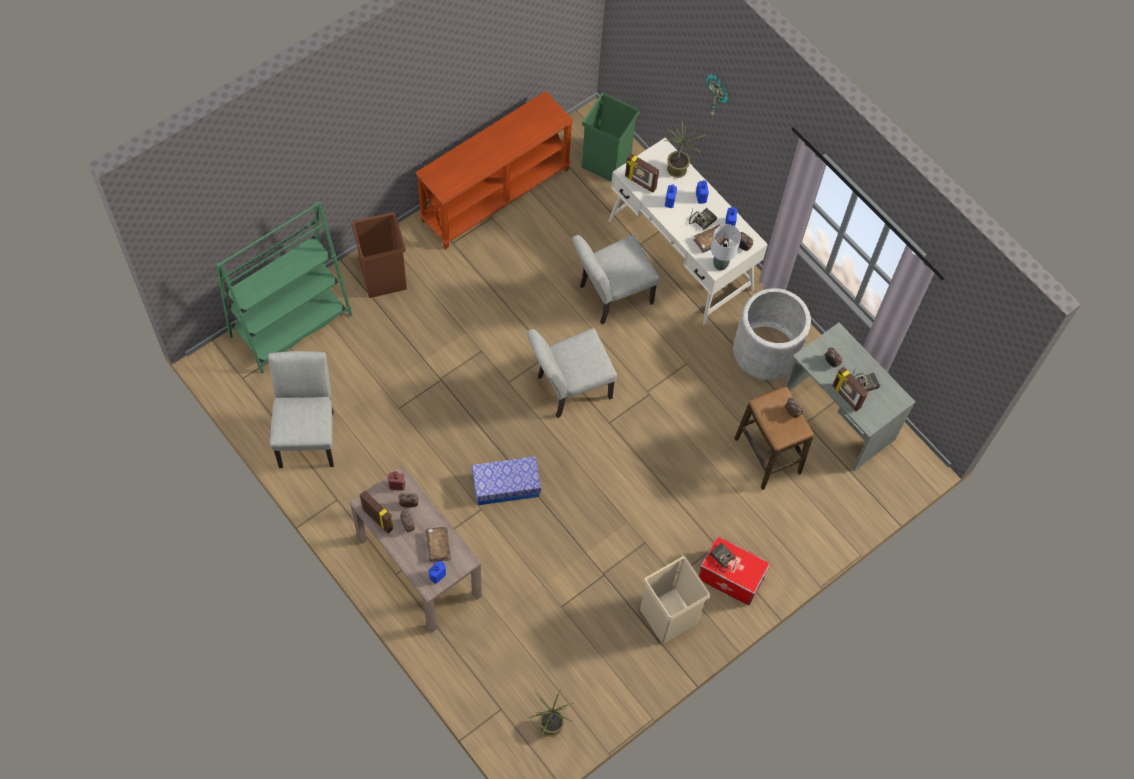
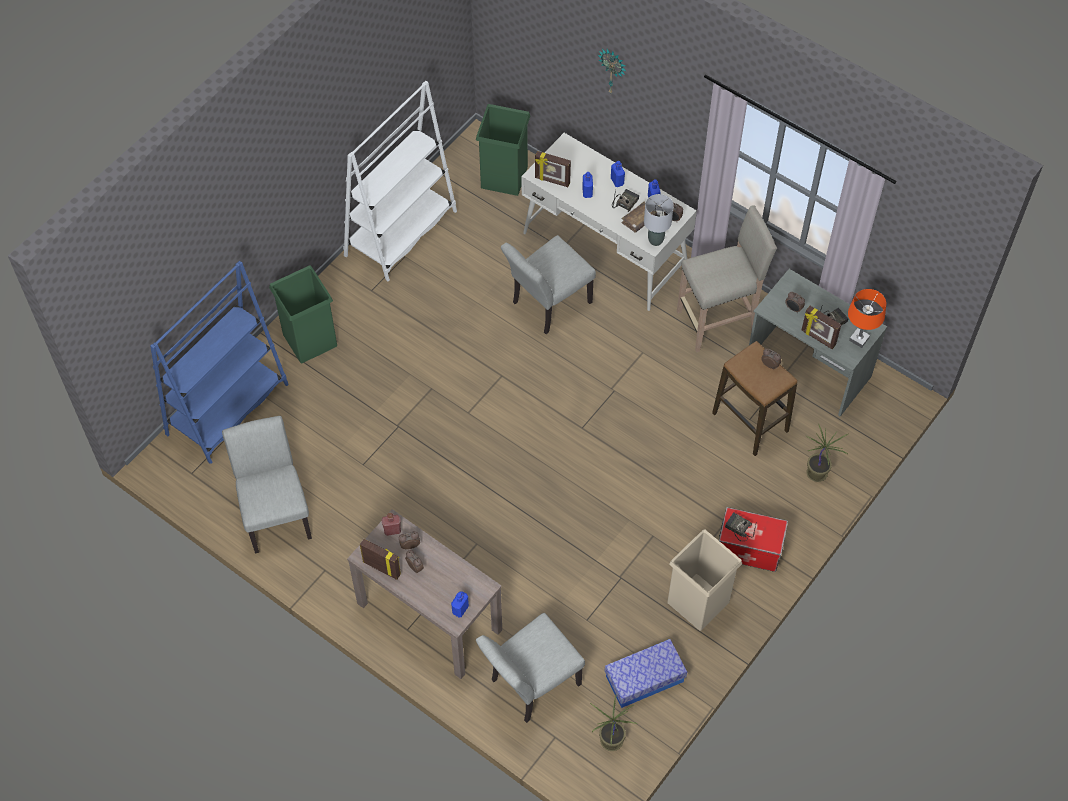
camera: 10 degrees left, 5 degrees down
green bookcase [216,201,352,374] -> blue bookcase [150,261,289,464]
brown trash can [351,212,407,298] -> green trash can [269,265,337,363]
brown console table [416,91,574,249] -> white bookcase [343,81,457,281]
brown book [425,527,451,562] -> none
storage box [472,456,541,505] -> storage box moved to [605,639,687,708]
grey chair [527,328,617,418] -> grey chair moved to [476,613,585,723]
potted plant [663,120,706,178] -> potted plant moved to [805,424,848,482]
grey planter [733,288,811,380] -> beige stool [677,205,777,352]
none -> orange table lamp [848,289,886,348]

